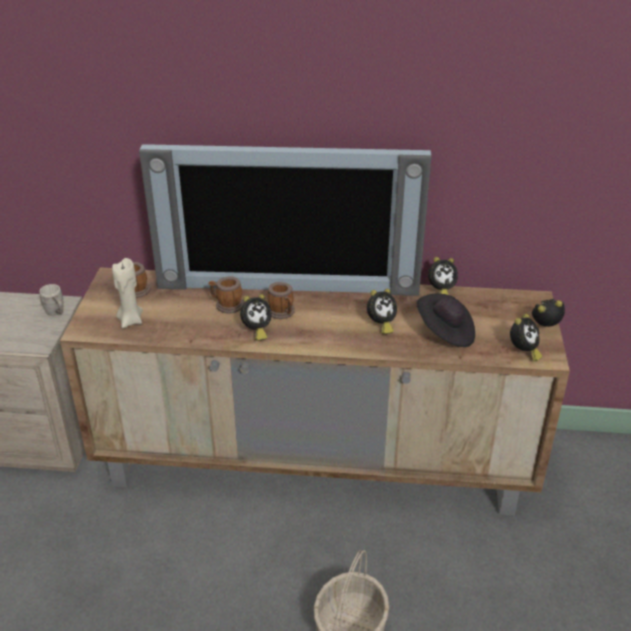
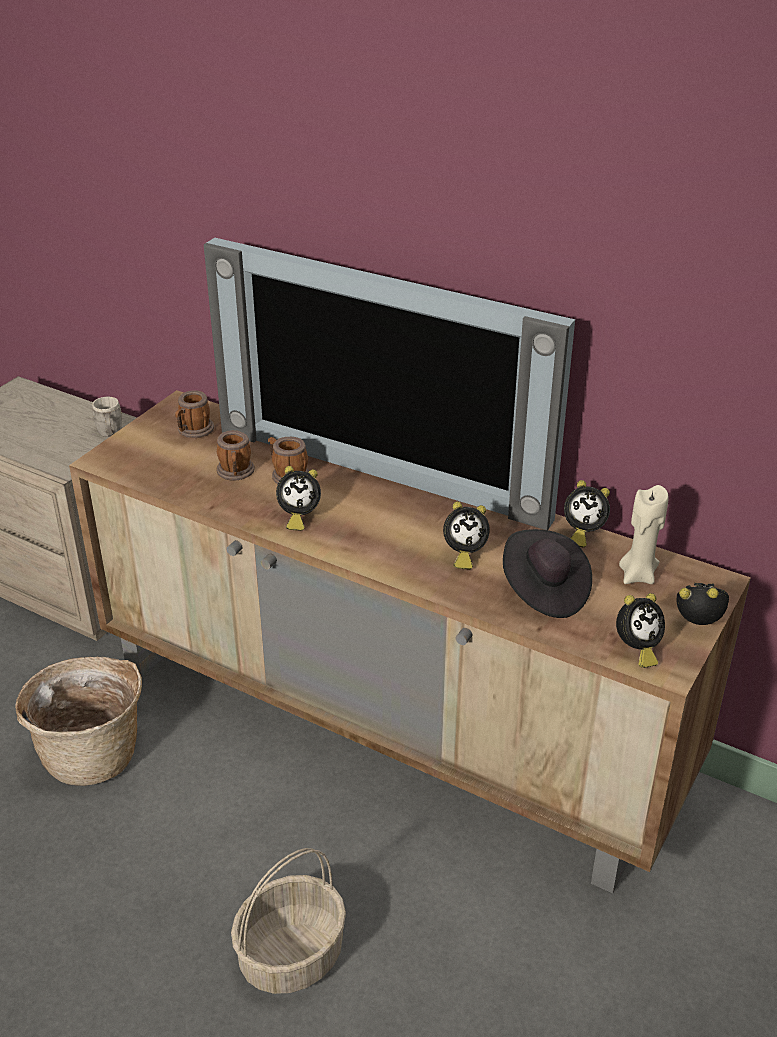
camera: 25 degrees right, 0 degrees up
beige candle [112,258,143,328] -> beige candle moved to [619,485,669,584]
mug [267,282,295,319] -> mug moved to [217,430,255,481]
none -> basket [15,656,142,786]

